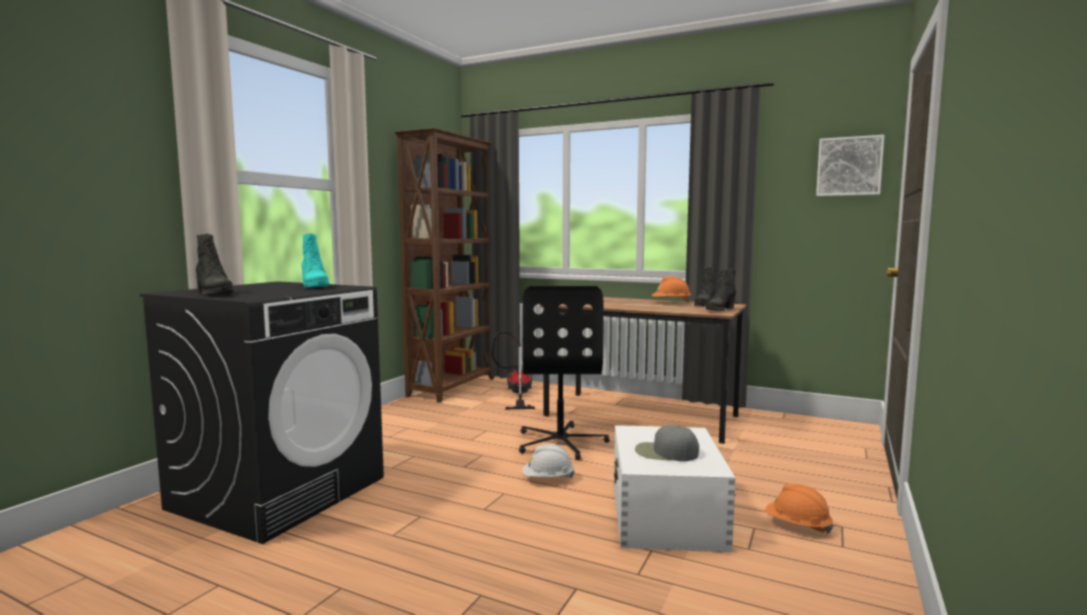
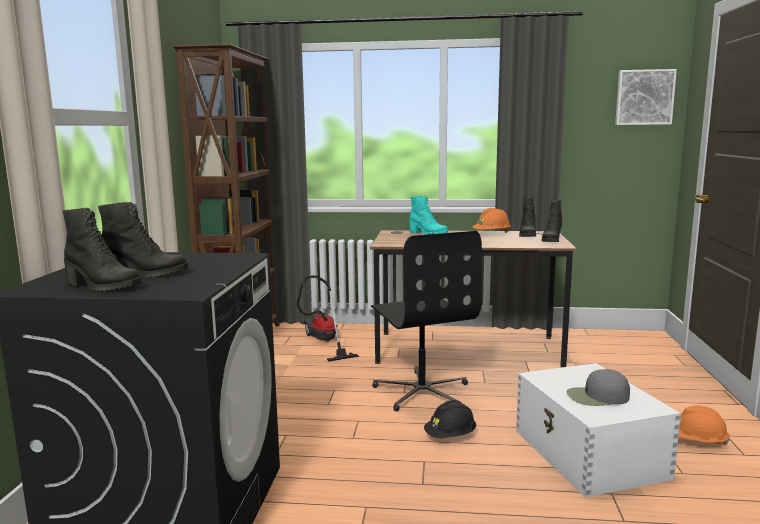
camera: 20 degrees left, 5 degrees up
turquoise boot [301,233,329,288] -> turquoise boot moved to [409,196,448,235]
white hard hat [522,444,574,478] -> black hard hat [424,400,476,438]
none -> black boot [98,202,189,278]

